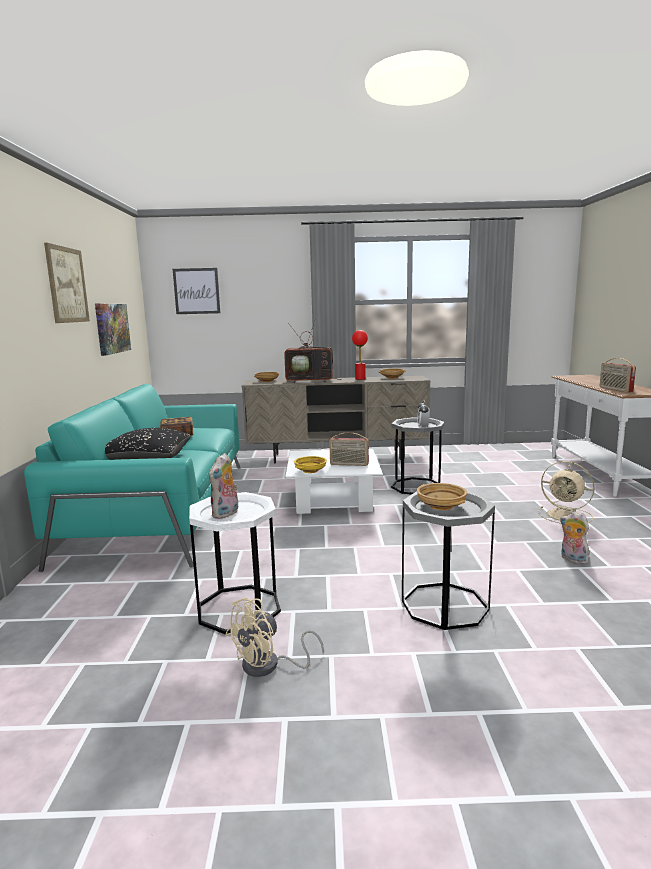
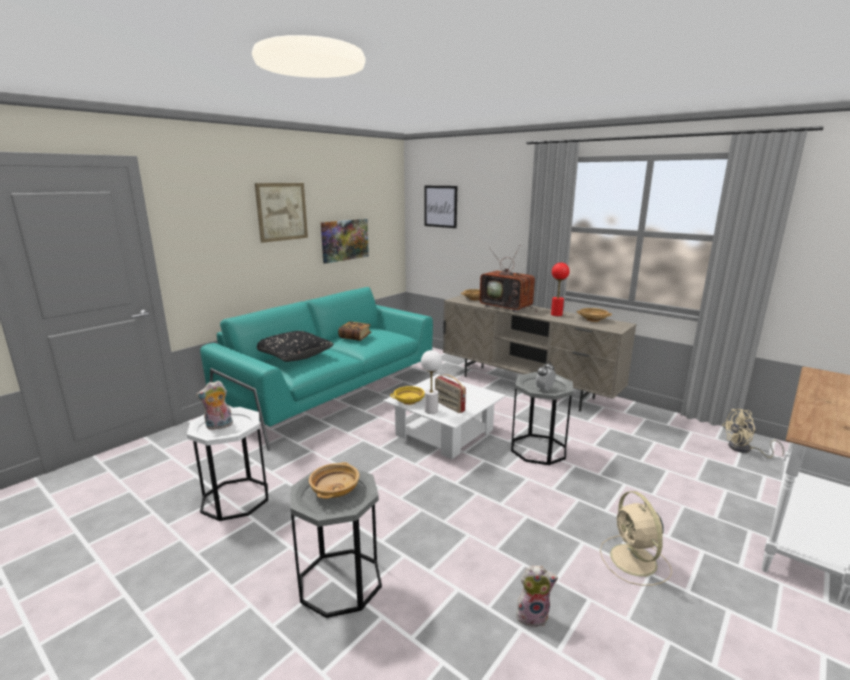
camera: 40 degrees right, 5 degrees up
beige fan [225,598,324,677] -> beige fan moved to [722,409,784,458]
plush toy [560,511,589,564] -> plush toy turned 90 degrees clockwise [516,566,558,628]
radio [600,358,636,393] -> none
none -> white table lamp [421,350,442,414]

